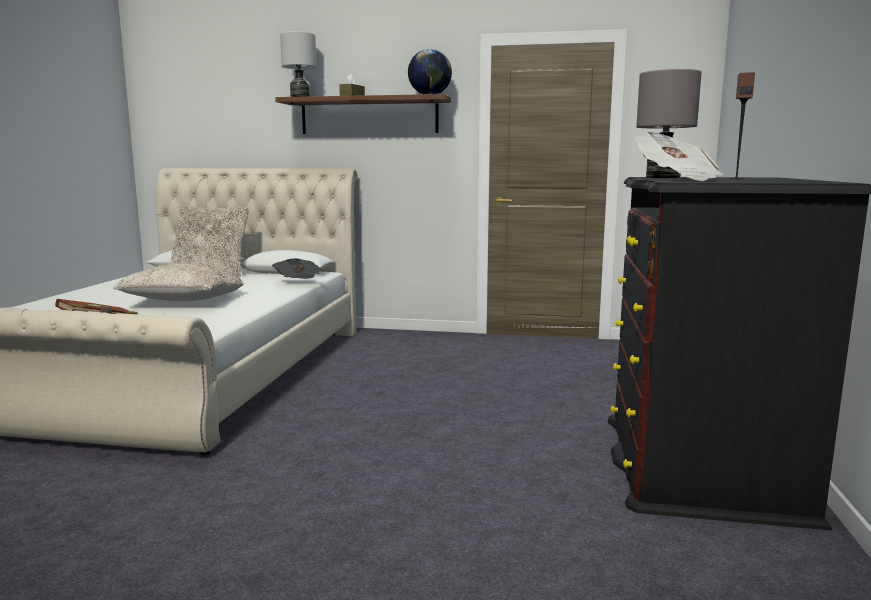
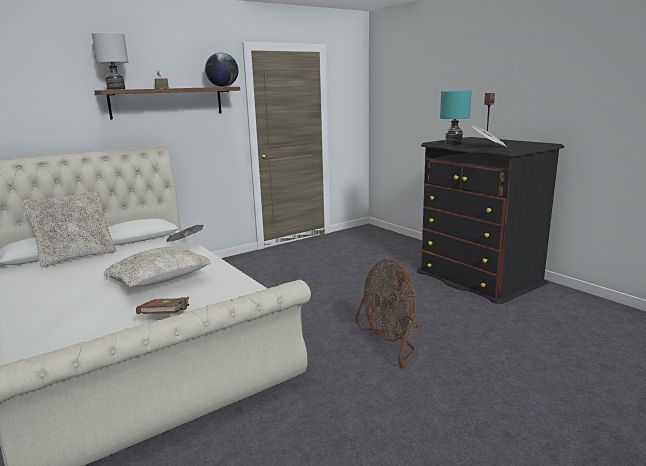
camera: 45 degrees left, 5 degrees up
grey table lamp [636,69,702,178] -> turquoise table lamp [440,91,472,144]
none -> brown fan [356,259,422,369]

